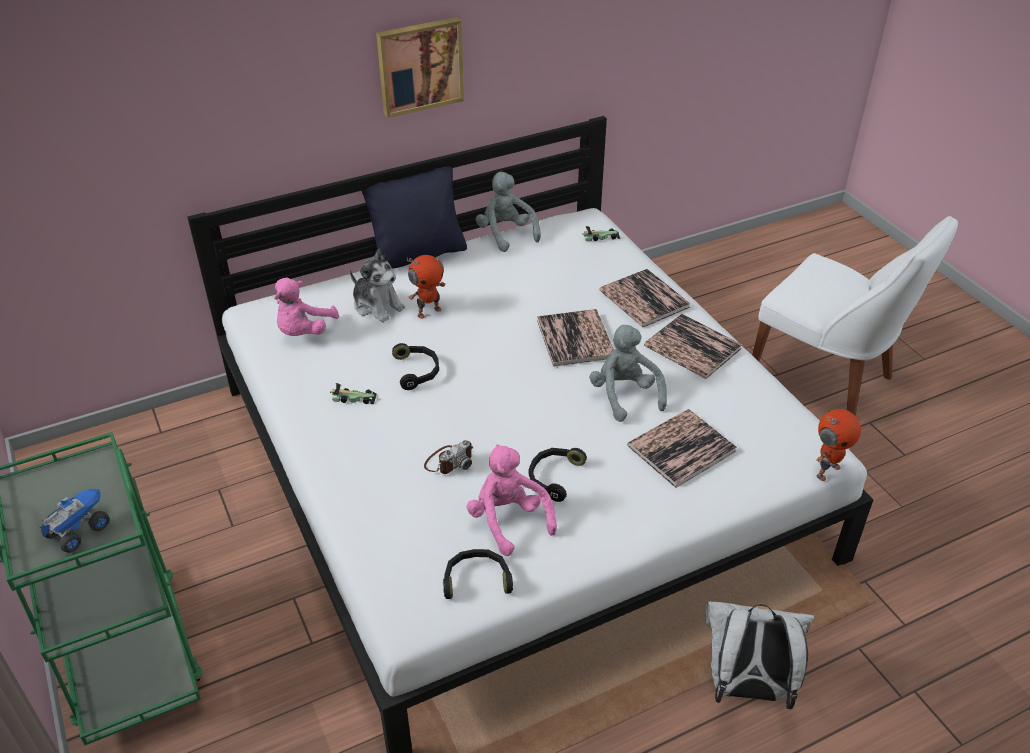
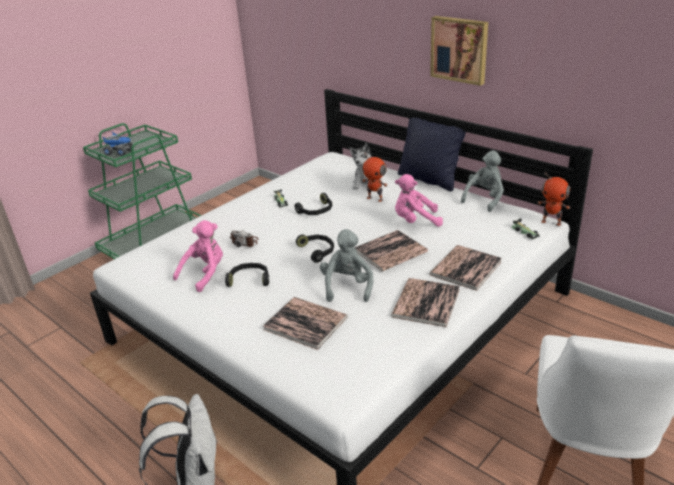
camera: 70 degrees right, 10 degrees down
pink plush toy [274,277,339,336] -> pink plush toy moved to [395,174,443,227]
black headphones [443,549,513,599] -> black headphones moved to [296,234,334,263]
grey plush toy [589,325,667,422] -> grey plush toy turned 45 degrees counterclockwise [320,229,373,302]
toy robot [816,409,861,481] -> toy robot moved to [538,171,570,226]

